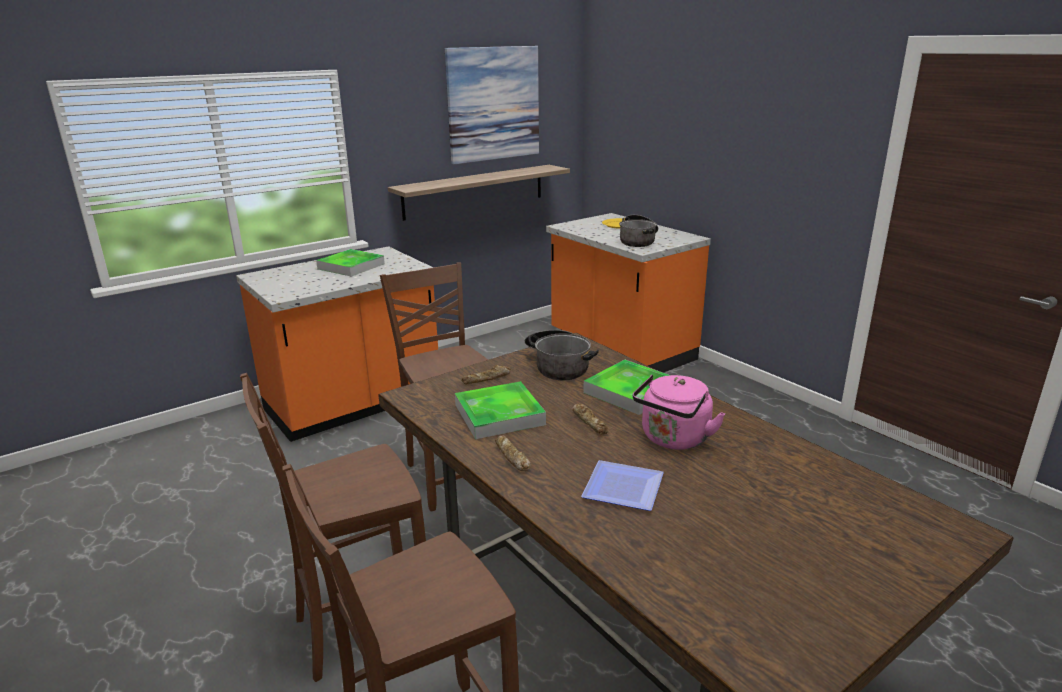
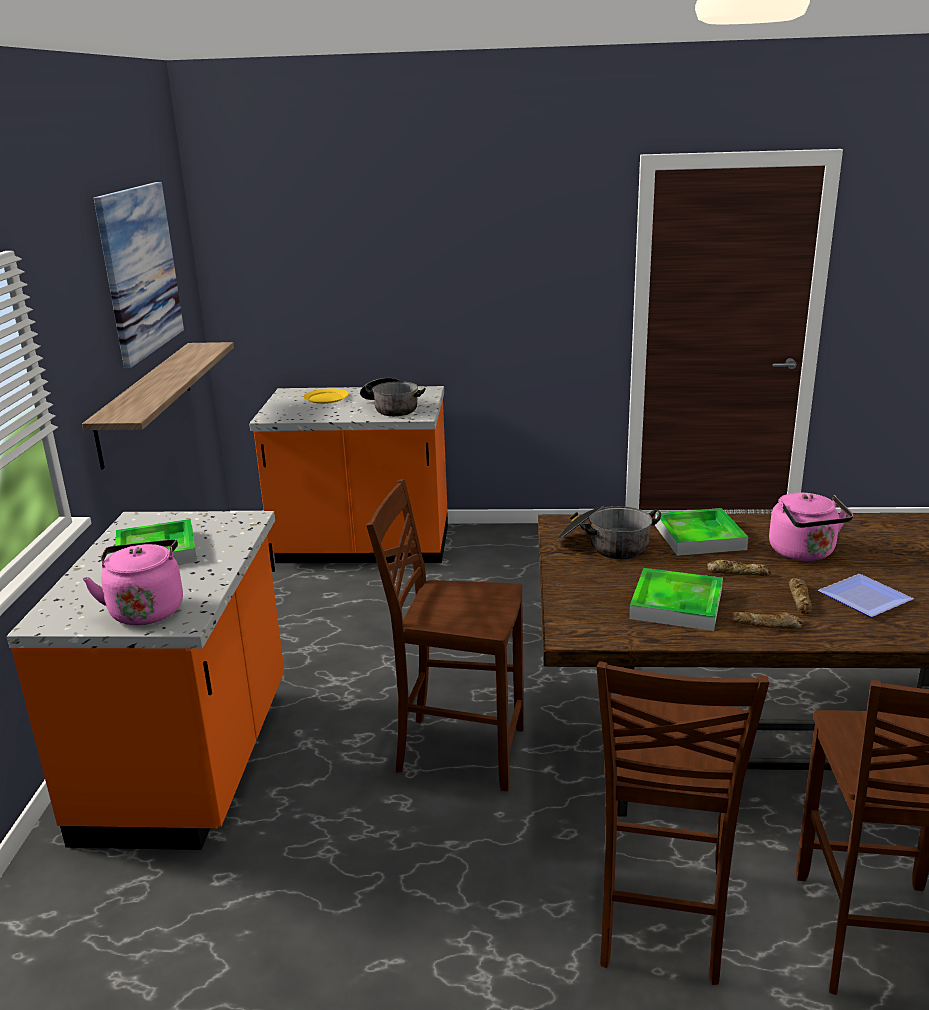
camera: 50 degrees left, 0 degrees up
bread [461,365,510,384] -> bread moved to [789,578,812,614]
none -> pink kettle [83,539,183,625]

